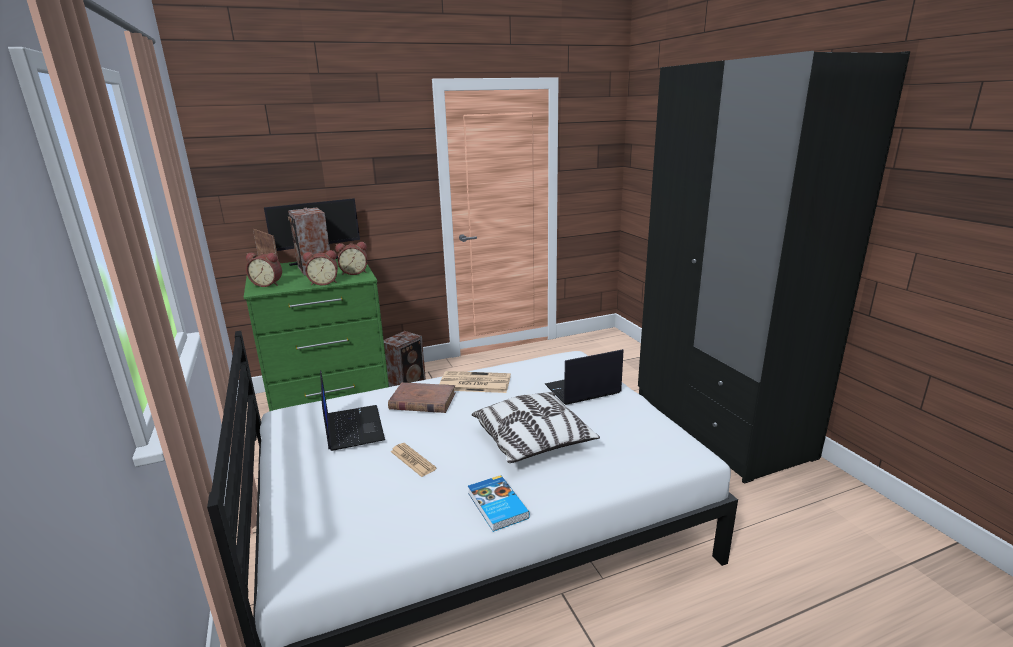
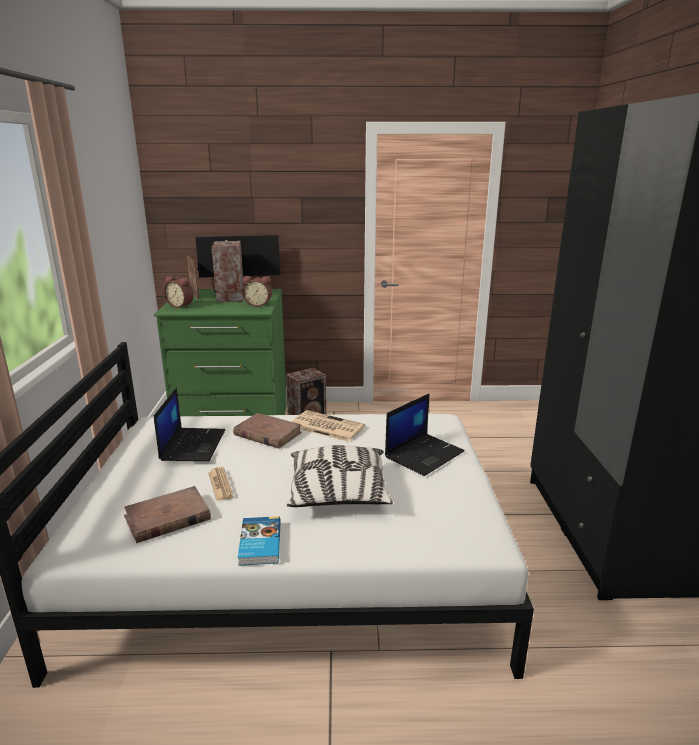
camera: 20 degrees right, 0 degrees up
alarm clock [303,250,338,285] -> none
laptop [545,349,623,405] -> laptop turned 135 degrees clockwise [385,393,465,476]
none -> brown book [124,486,211,543]

